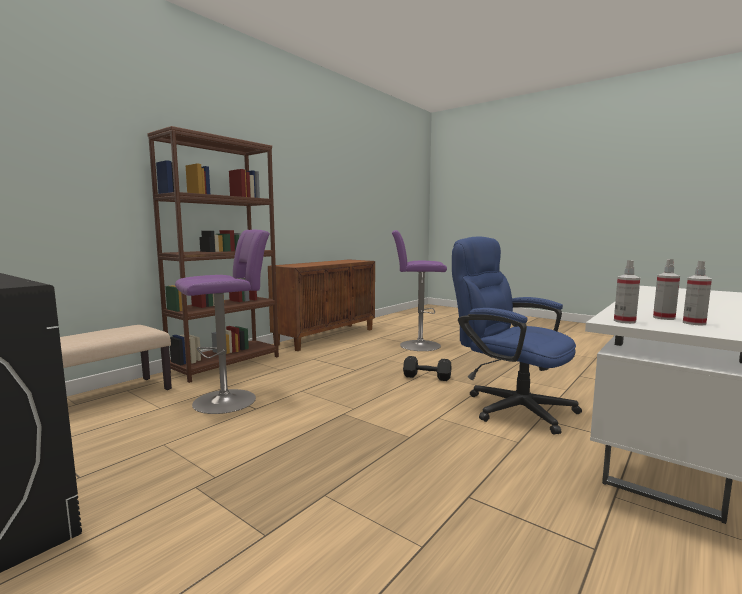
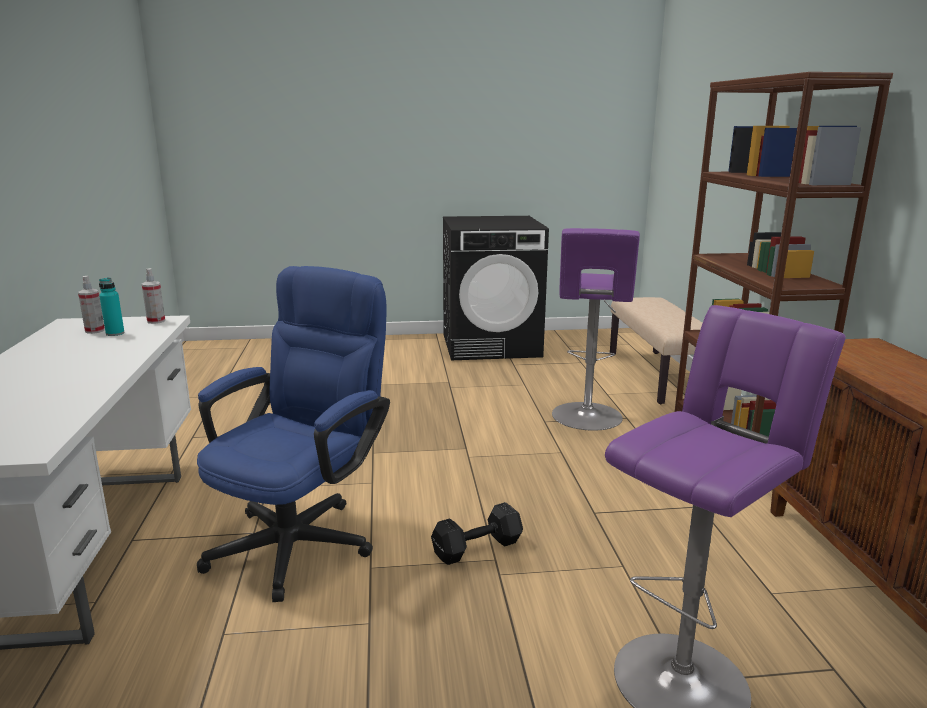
camera: 135 degrees right, 10 degrees up
blue office chair [452,237,582,435] -> blue office chair turned 60 degrees counterclockwise [197,266,390,602]
spray bottle [653,259,680,320] -> turquoise bottle [99,277,125,336]

